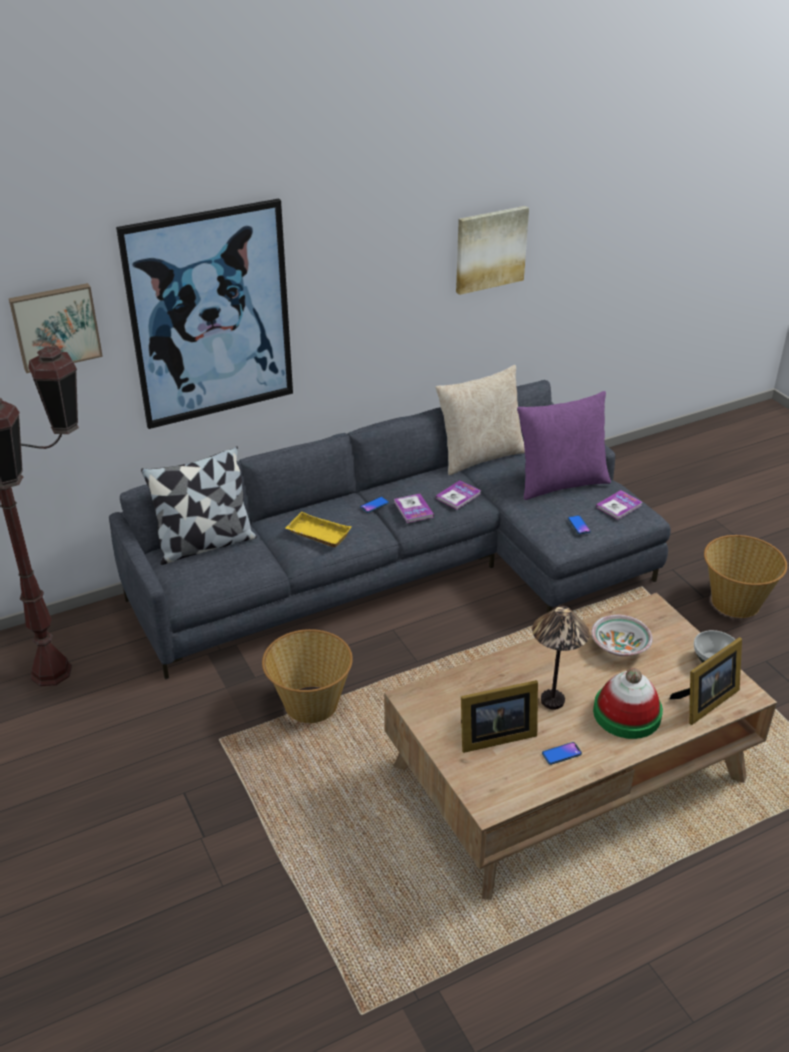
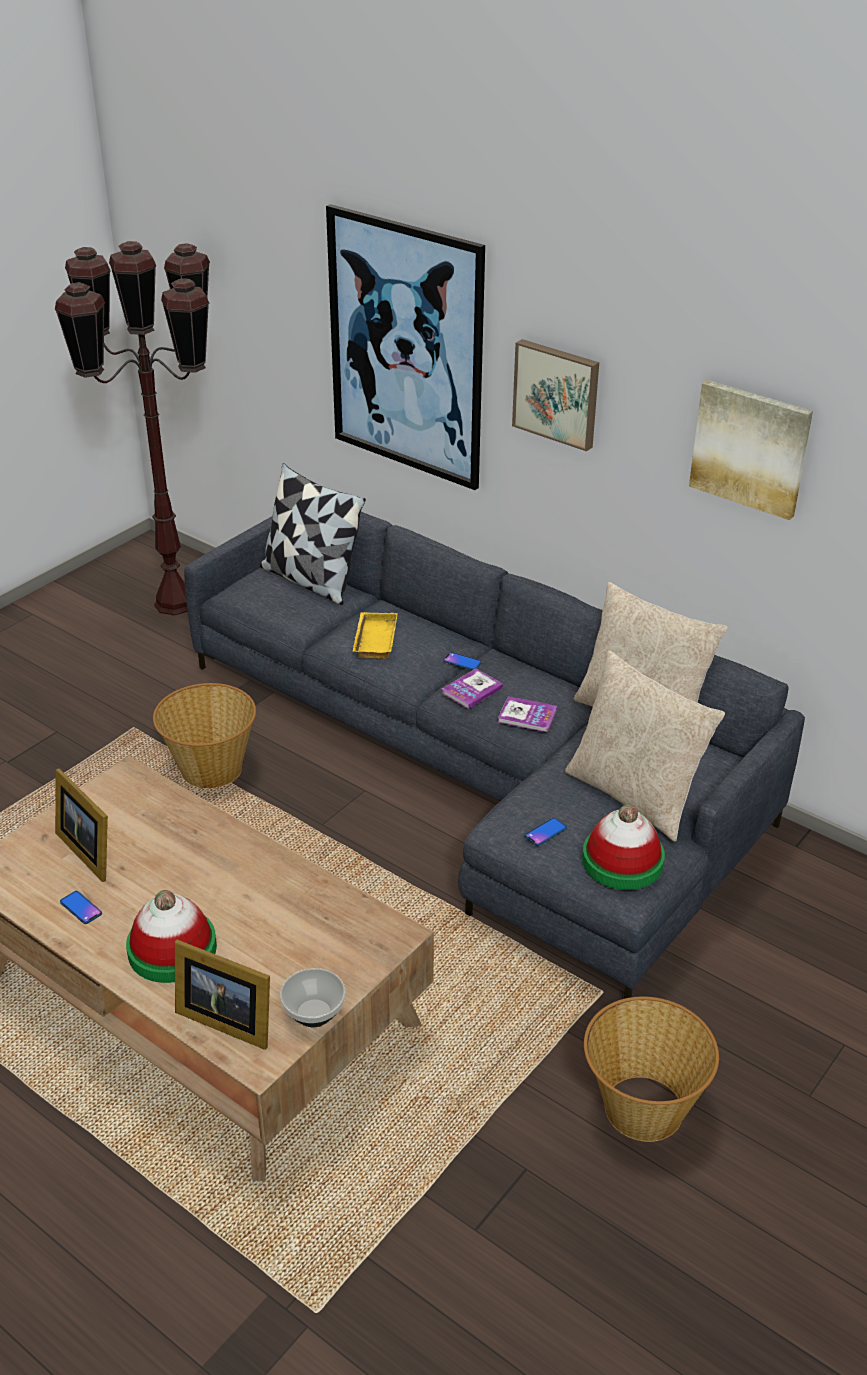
camera: 65 degrees right, 0 degrees up
picture [9,283,103,373] -> picture moved to [512,339,599,451]
purple pillow [517,391,611,500] -> beige pillow [565,650,725,841]
table lamp [532,606,590,710] -> none
bowl [591,615,653,656] -> none
book [596,490,642,520] -> hat [582,804,665,890]

